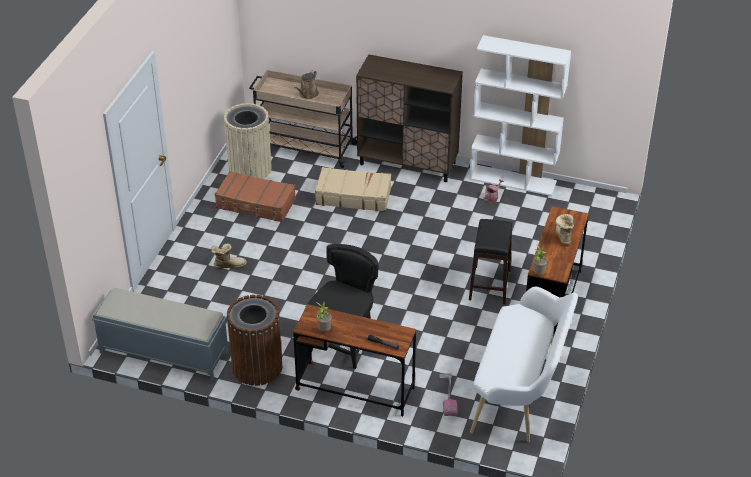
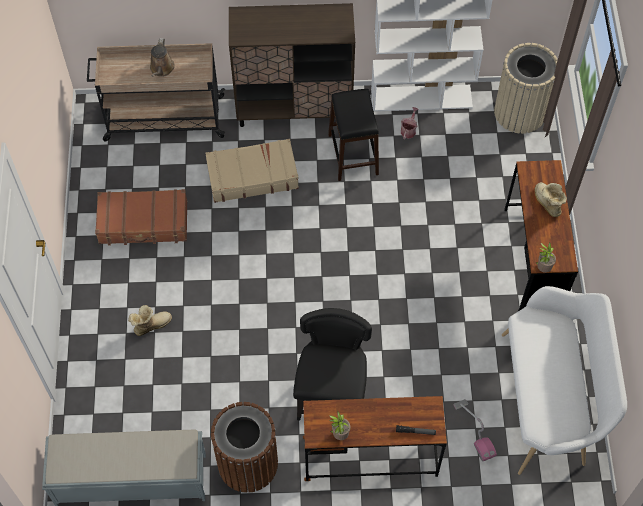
camera: 20 degrees left, 20 degrees up
beige trash can [224,103,272,179] -> beige trash can moved to [494,43,558,134]
black stool [469,219,512,304] -> black stool moved to [328,89,379,181]

